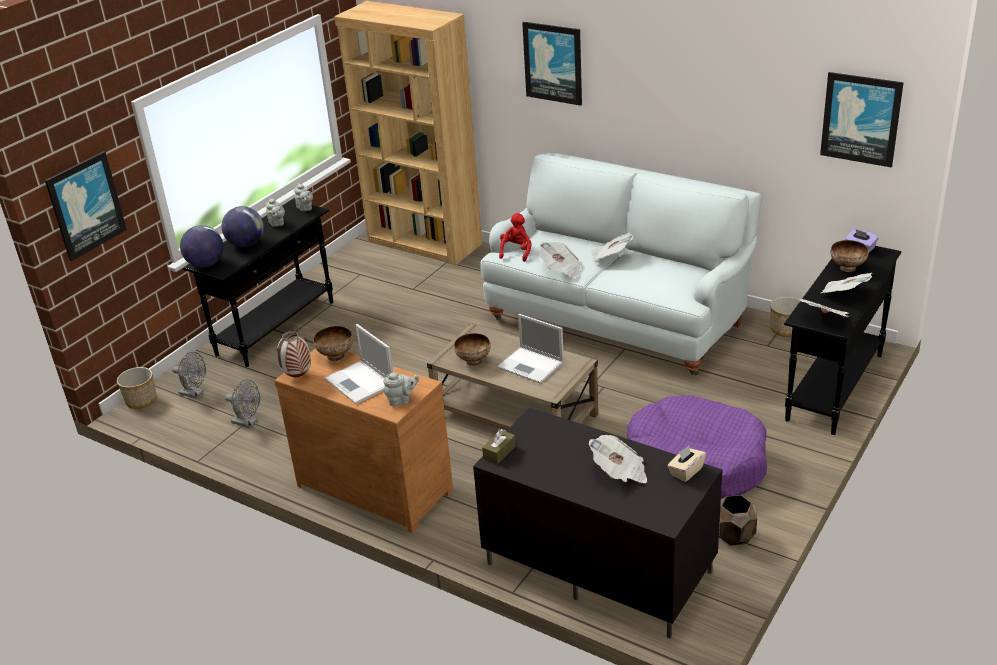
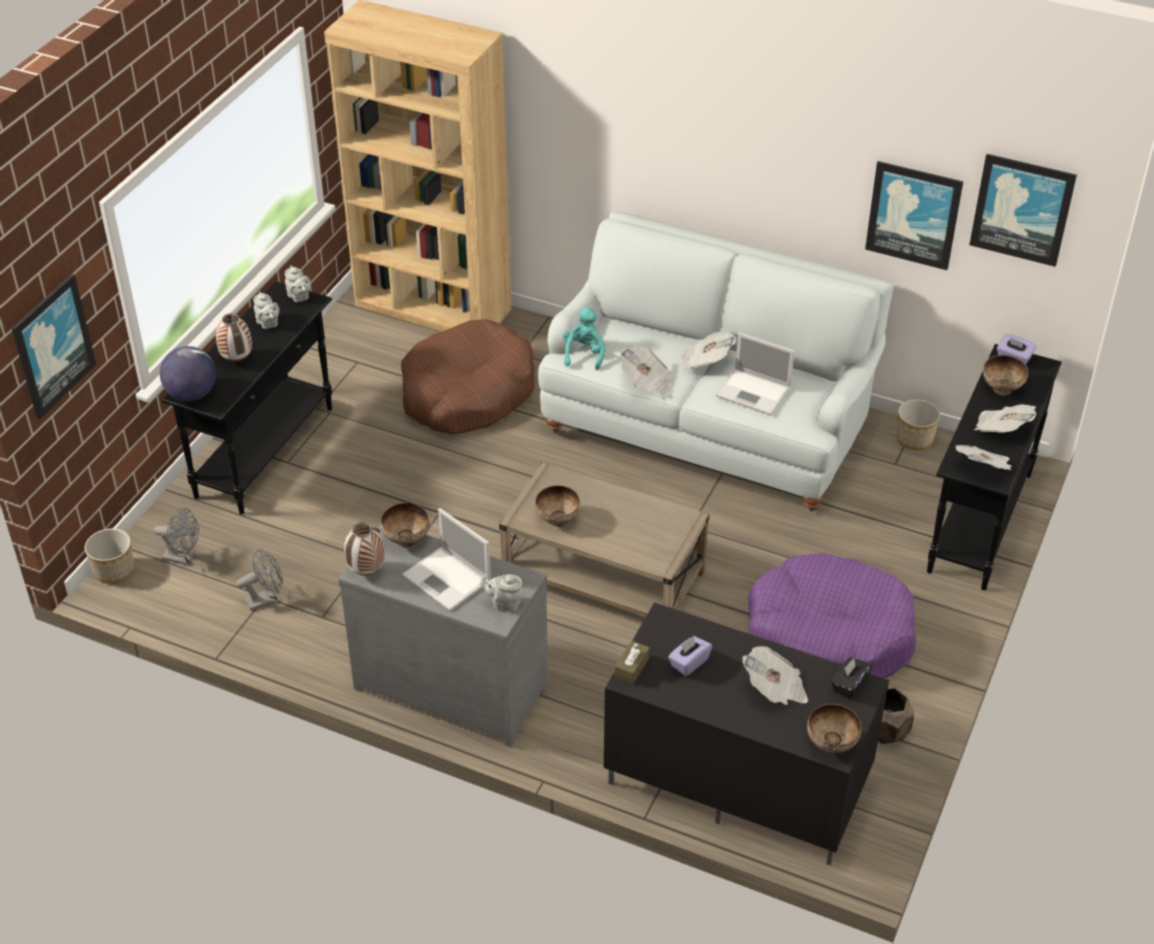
camera: 10 degrees left, 10 degrees up
globe [222,206,264,247] -> vase [216,313,252,362]
grey fan [225,380,260,428] -> grey fan turned 45 degrees counterclockwise [236,549,283,611]
brown dresser [274,348,453,533] -> grey dresser [339,524,548,747]
grey teapot [383,373,419,406] -> grey teapot turned 150 degrees counterclockwise [480,575,524,612]
laptop [497,314,564,384] -> laptop moved to [716,332,795,415]
red plush toy [499,213,532,262] -> turquoise plush toy [563,308,606,370]
picture [522,22,582,106] -> picture moved to [865,161,963,270]
beige tissue box [668,445,706,482] -> black tissue box [831,657,872,699]
none -> brown dog bed [401,319,535,434]
none -> purple tissue box [668,636,712,676]
none -> bowl [807,704,861,753]

